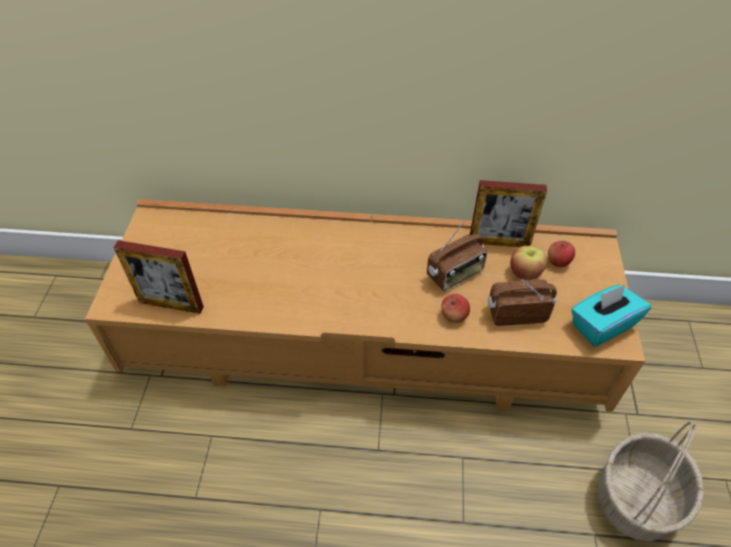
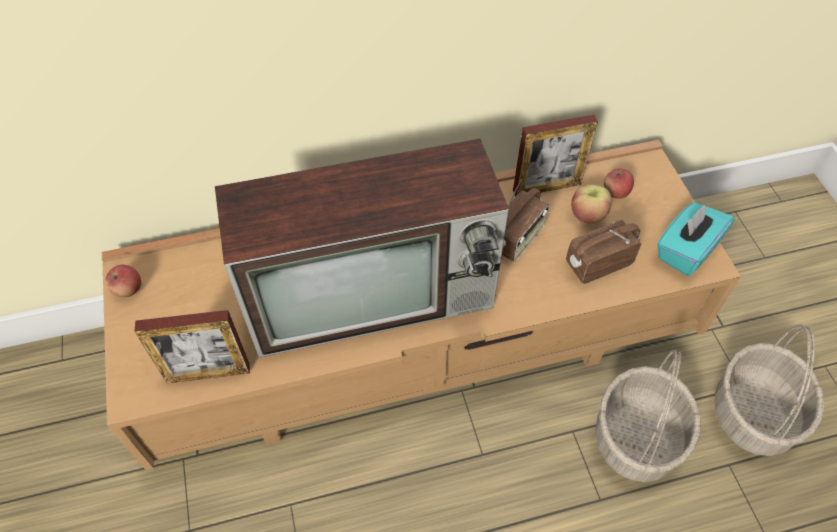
camera: 20 degrees left, 5 degrees up
apple [441,294,470,323] -> apple moved to [106,265,141,297]
none -> television [215,139,509,358]
none -> basket [595,350,700,482]

